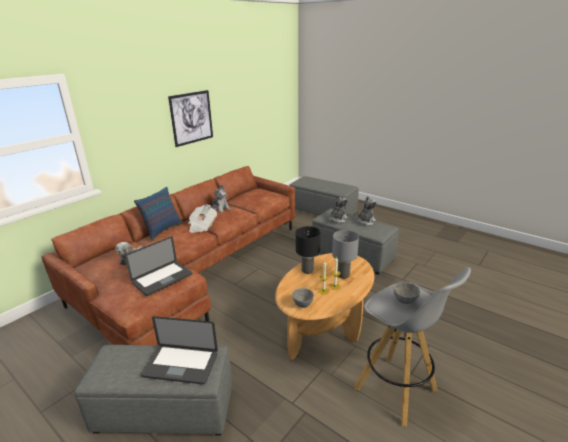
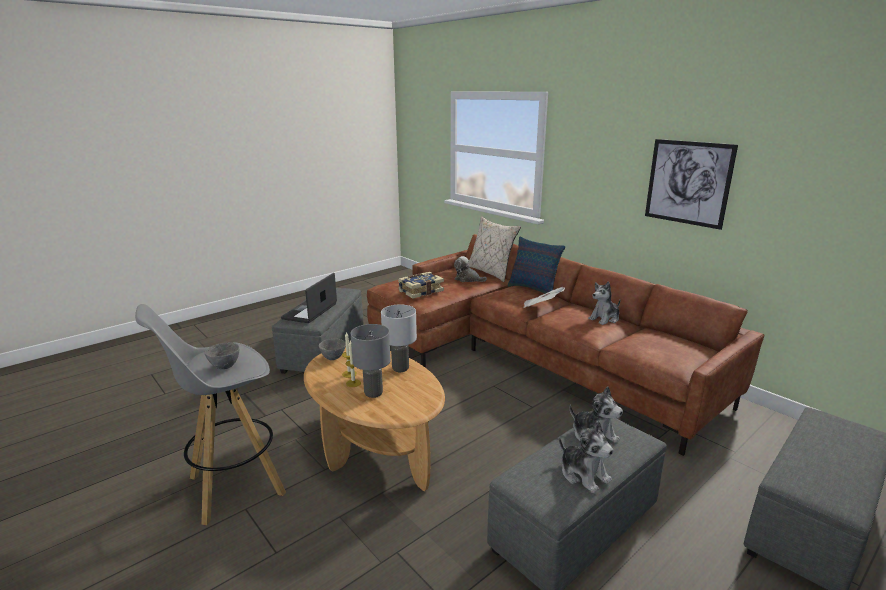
camera: 100 degrees right, 5 degrees down
laptop [125,236,192,296] -> book [398,272,444,299]
black table lamp [296,226,321,274] -> white table lamp [381,305,417,372]
none -> beige pillow [468,216,521,282]

